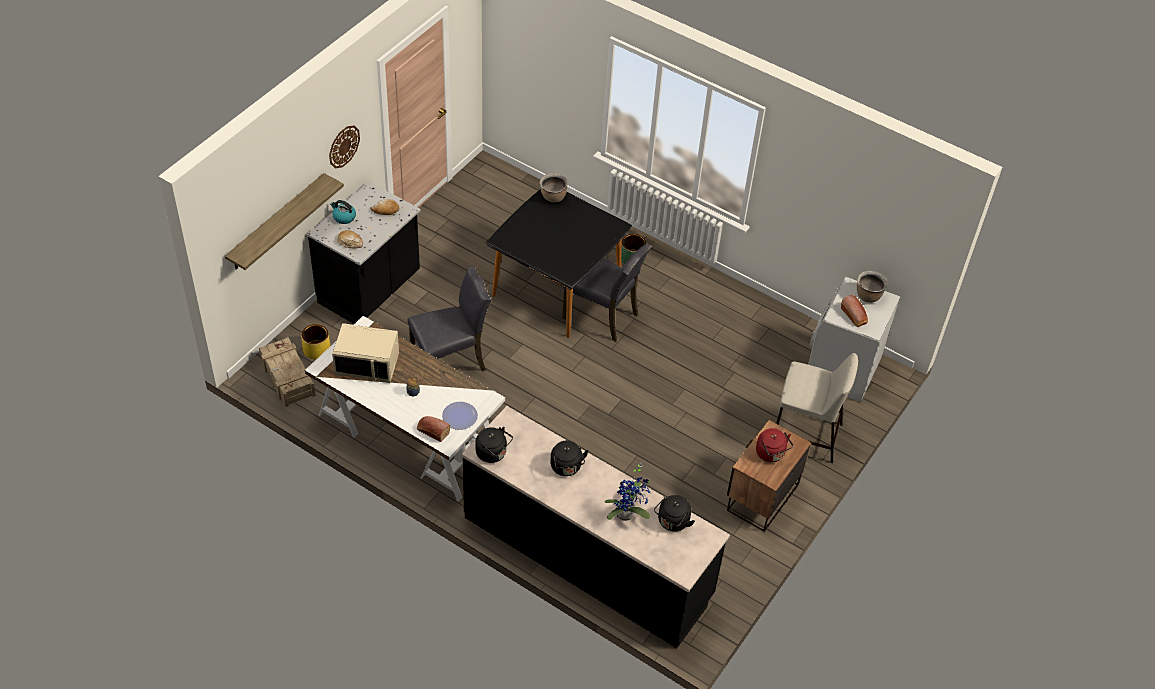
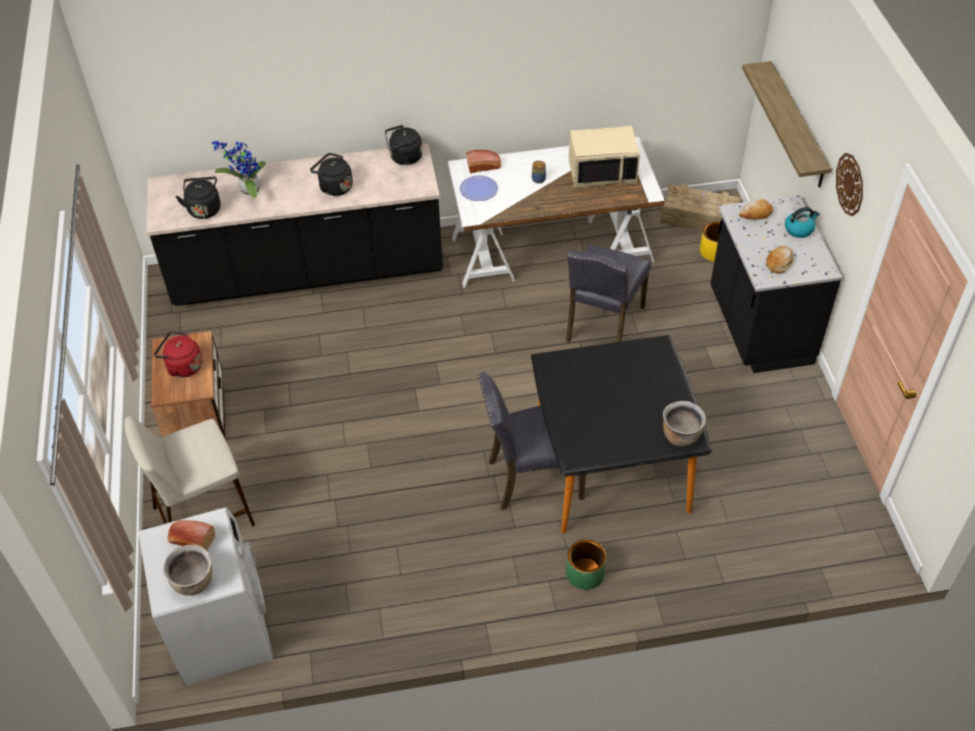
camera: 140 degrees right, 0 degrees up
beige microwave [332,323,399,383] -> beige microwave turned 150 degrees counterclockwise [569,126,640,189]

